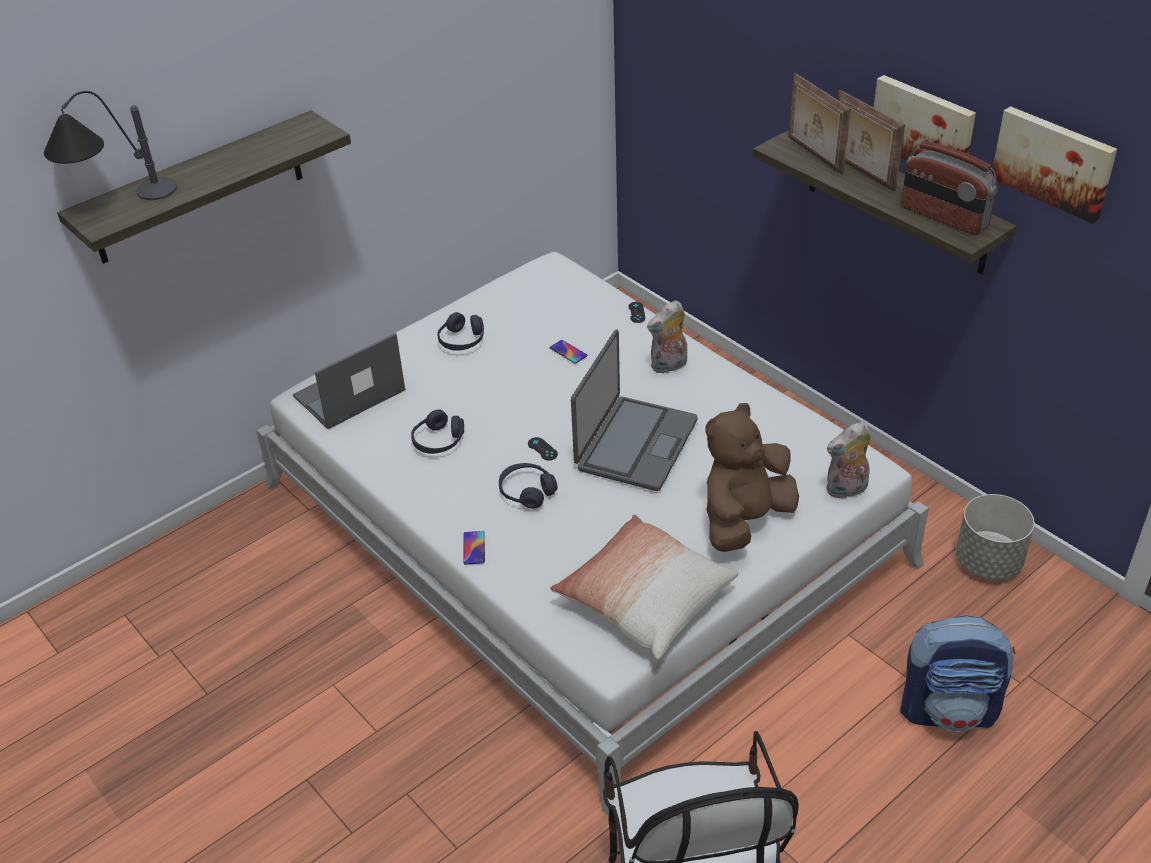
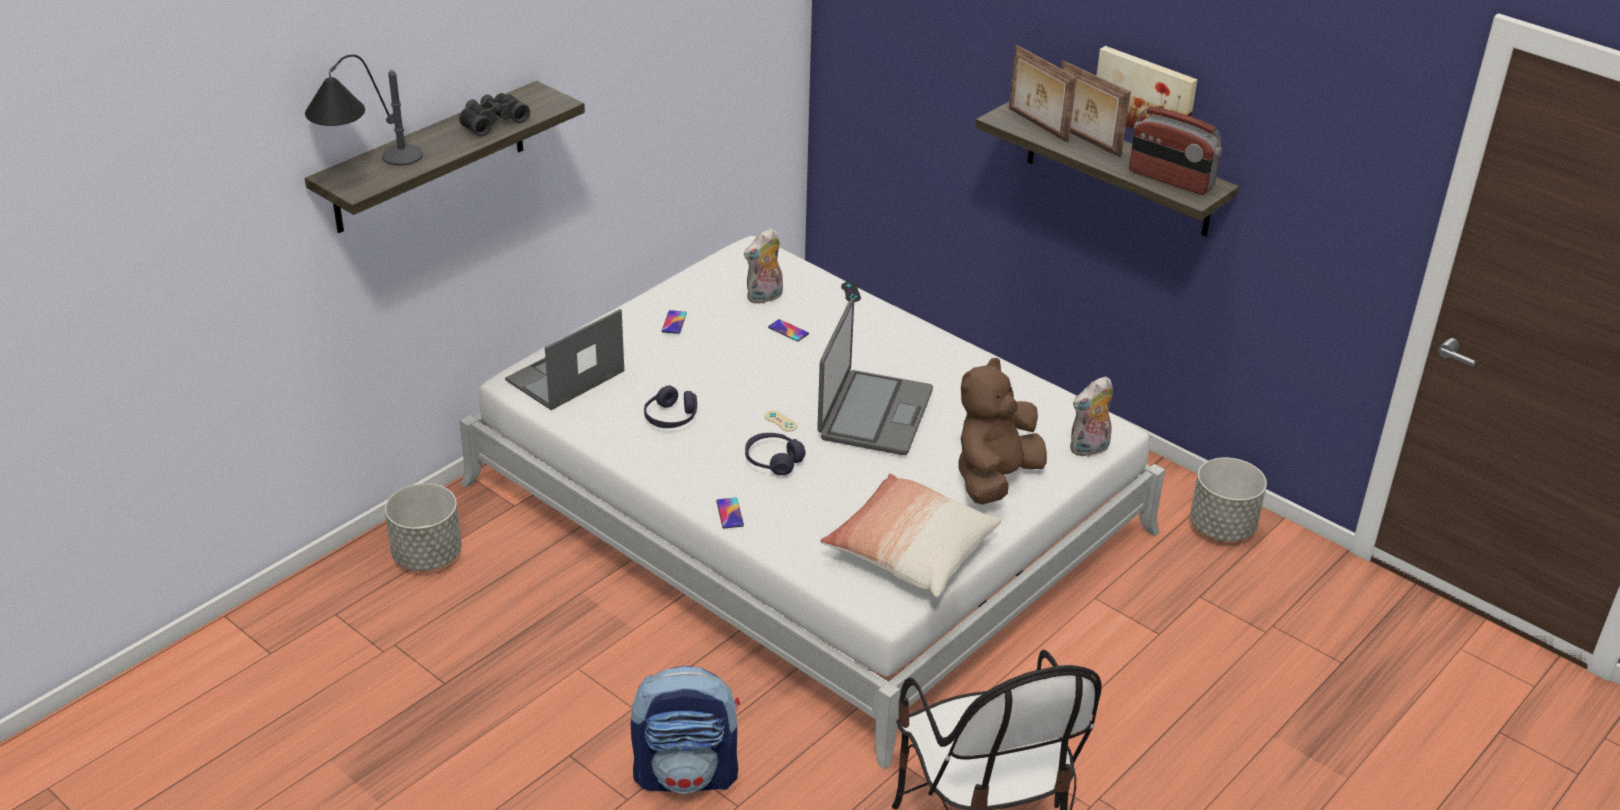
camera: 10 degrees left, 5 degrees down
purple headphones [438,312,484,351] -> phone [662,310,687,334]
black game controller [528,437,558,460] -> beige game controller [765,411,797,432]
plush toy [647,300,687,374] -> plush toy moved to [744,228,783,304]
backpack [900,616,1016,732] -> backpack moved to [631,666,740,794]
picture [992,106,1117,224] -> none
none -> grey planter [385,483,462,571]
none -> black binoculars [459,93,530,137]

